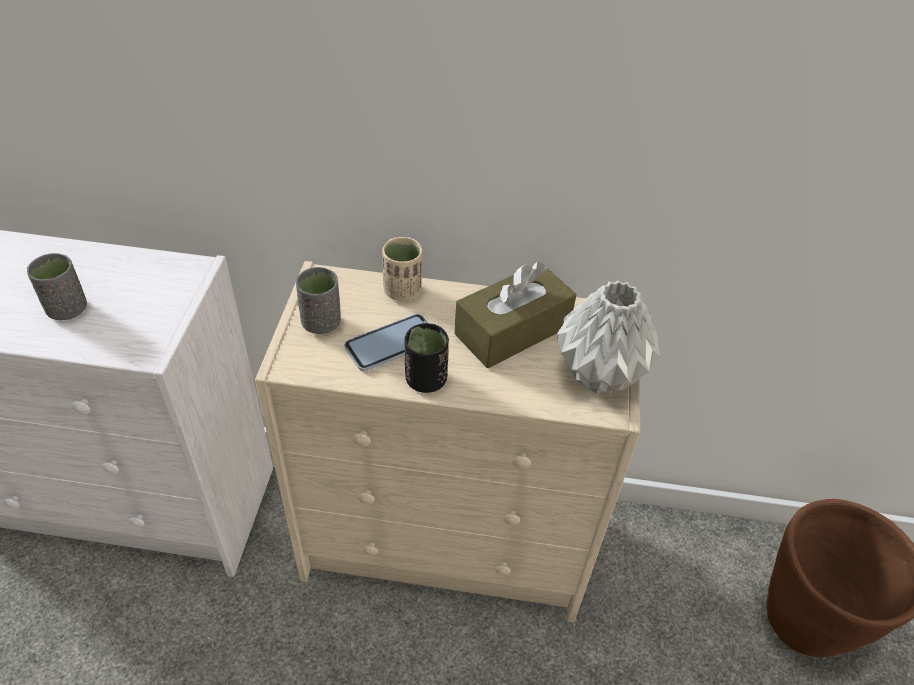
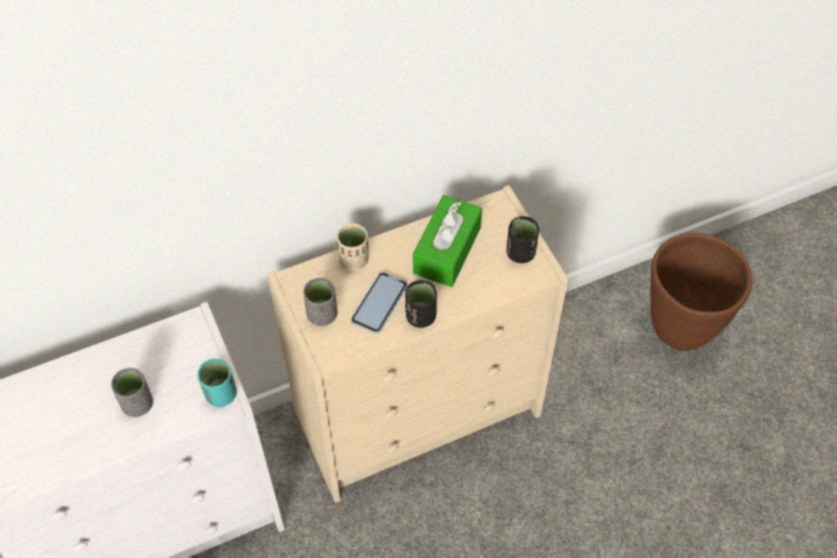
camera: 30 degrees left, 10 degrees up
brown tissue box [455,262,576,368] -> green tissue box [413,195,482,287]
grey vase [556,281,660,395] -> black cup [507,216,539,263]
none -> turquoise cup [198,358,237,407]

